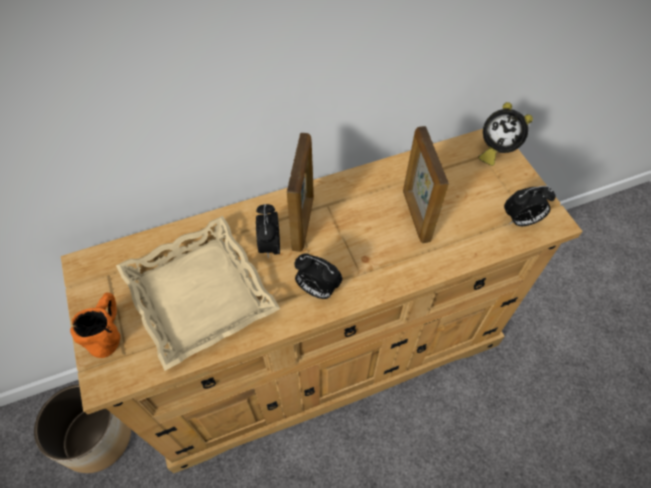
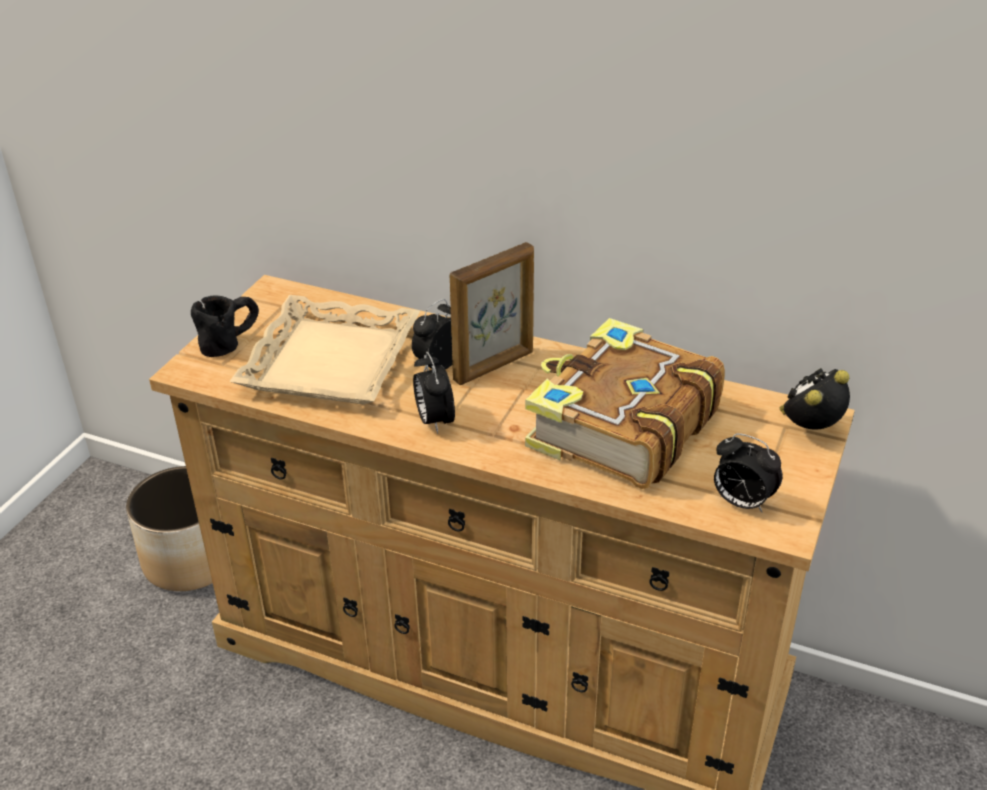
camera: 45 degrees right, 20 degrees down
orange mug [70,292,121,358] -> black mug [191,296,259,357]
picture frame [403,126,449,243] -> book [525,318,725,489]
alarm clock [478,102,533,166] -> alarm clock turned 75 degrees clockwise [780,368,850,430]

